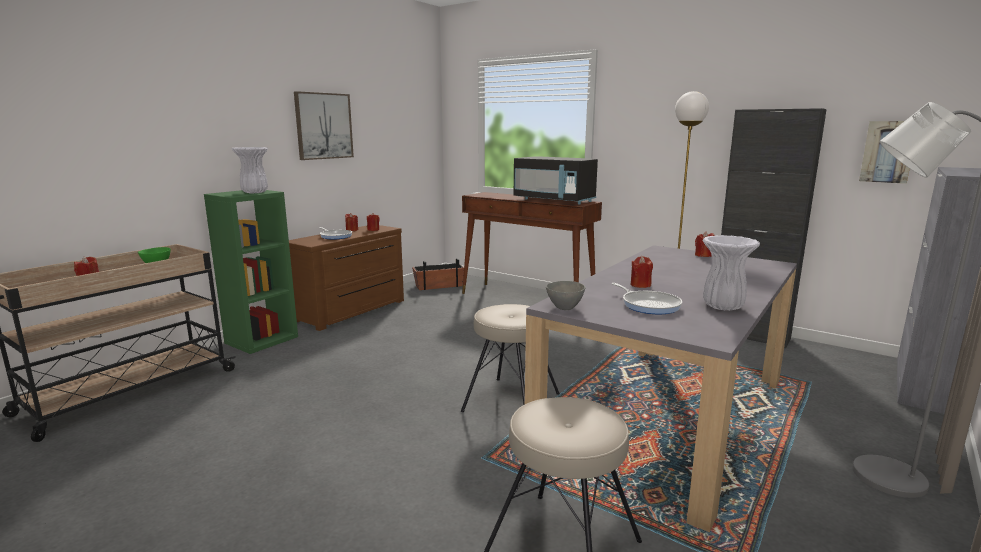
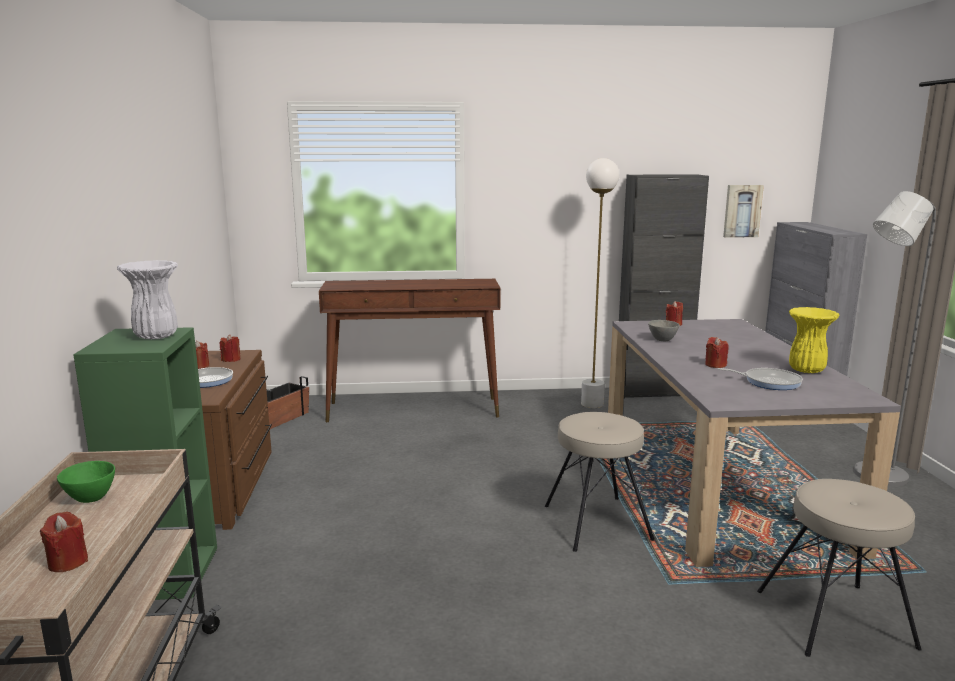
camera: 40 degrees left, 0 degrees up
picture [294,91,354,160] -> none
black microwave [514,156,598,205] -> none
grey bowl [546,281,586,310] -> grey bowl moved to [648,320,680,341]
white vase [702,235,760,311] -> yellow vase [789,307,839,373]

